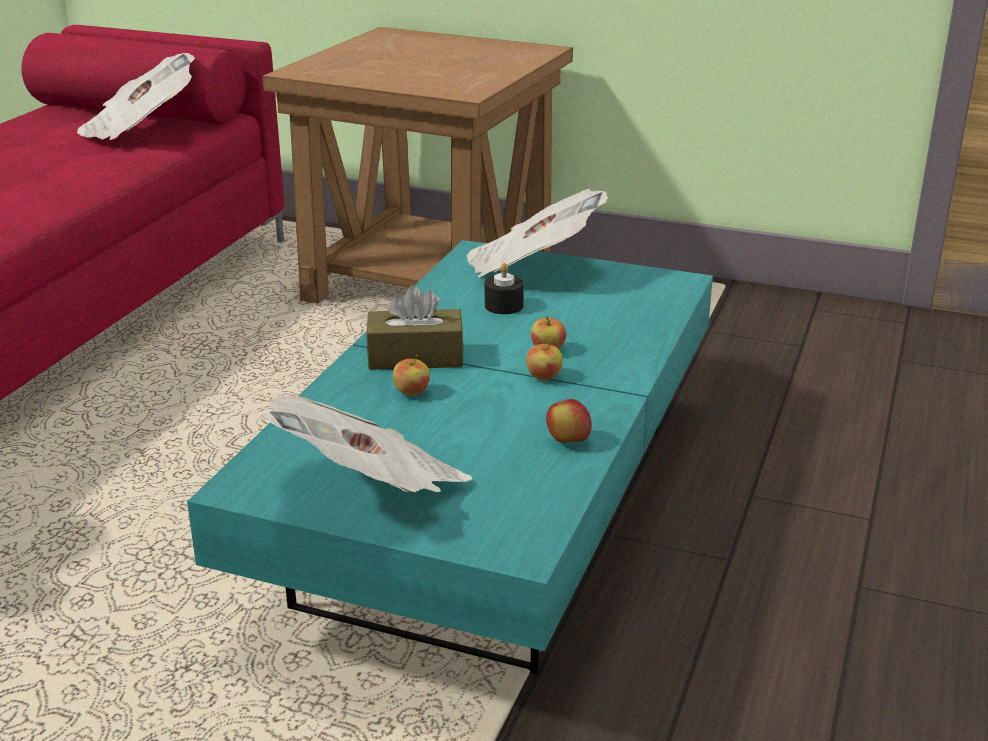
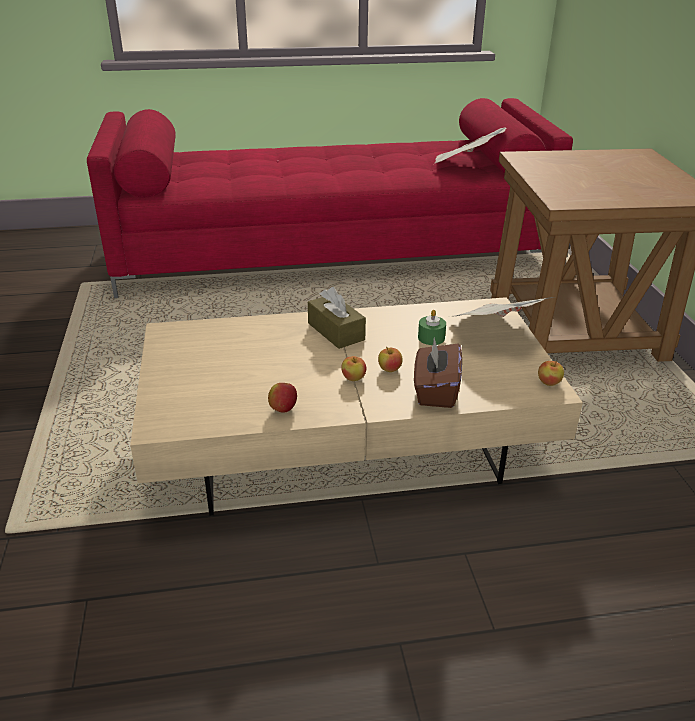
camera: 60 degrees right, 5 degrees up
turquoise coffee table [187,240,713,674] -> beige coffee table [130,297,583,516]
newspaper [261,396,472,493] -> none
apple [393,355,430,396] -> apple moved to [538,361,564,386]
black candle [485,263,524,314] -> green candle [418,310,446,345]
none -> brown tissue box [414,338,462,408]

